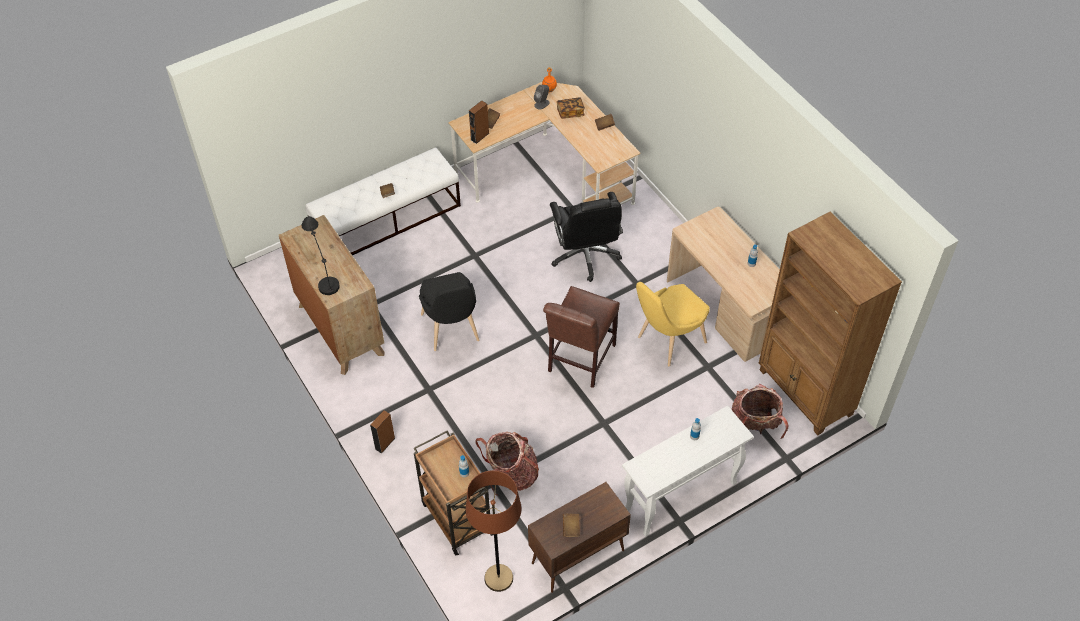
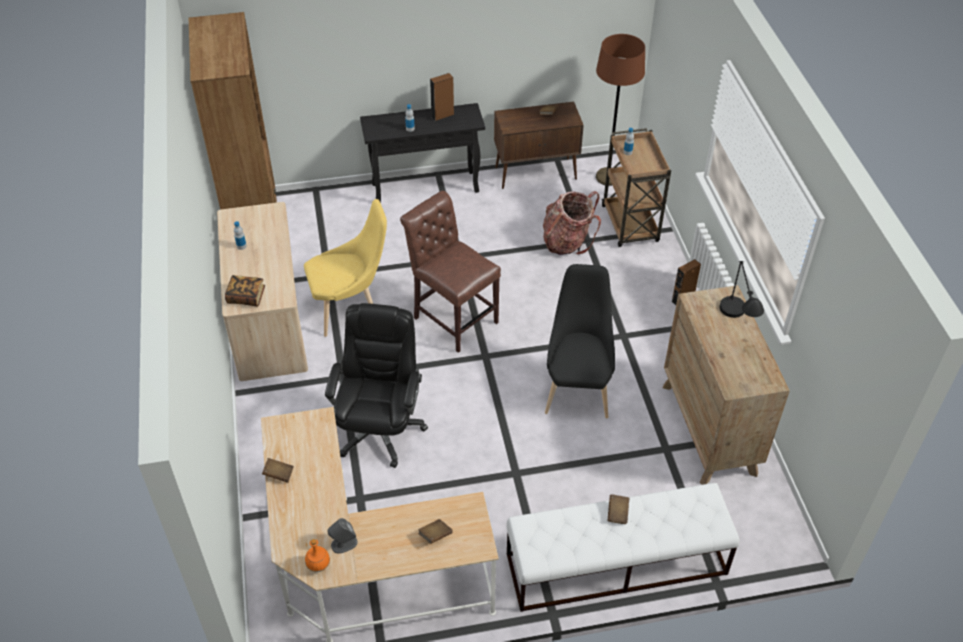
camera: 160 degrees left, 5 degrees down
brown speaker [469,101,489,144] -> brown speaker moved to [430,73,454,121]
brown chair [543,286,620,388] -> brown chair turned 90 degrees counterclockwise [400,191,501,353]
book [557,97,585,119] -> book moved to [225,275,265,307]
white console table [622,406,754,537] -> black console table [360,103,485,203]
backpack [731,384,789,439] -> none

